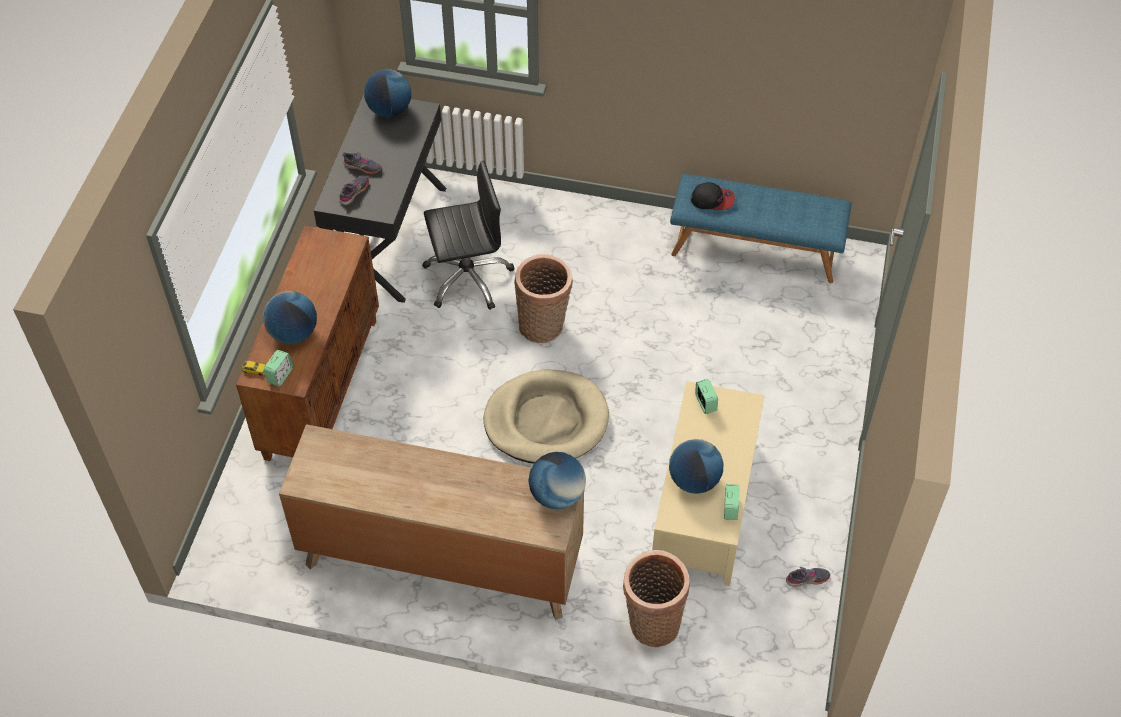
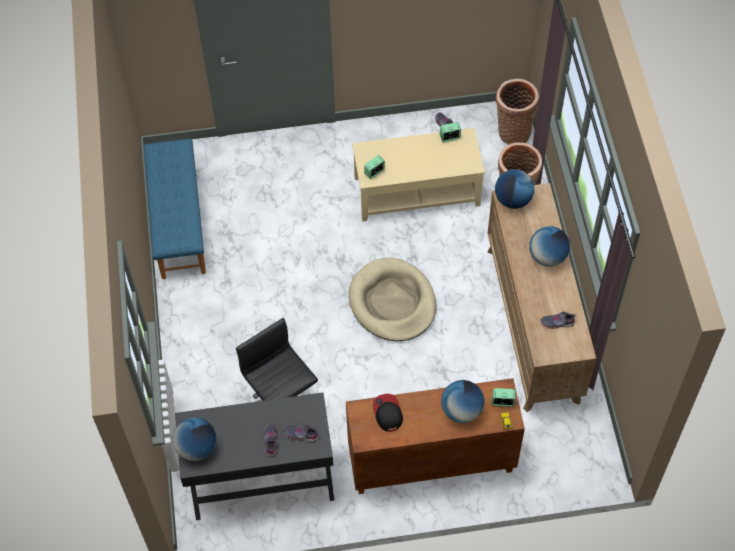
camera: 110 degrees left, 5 degrees up
basket [514,254,573,343] -> basket moved to [496,79,539,144]
globe [669,439,723,494] -> globe moved to [529,226,570,267]
cap [691,182,735,210] -> cap moved to [373,394,403,432]
none -> grey shoe [541,311,576,329]

